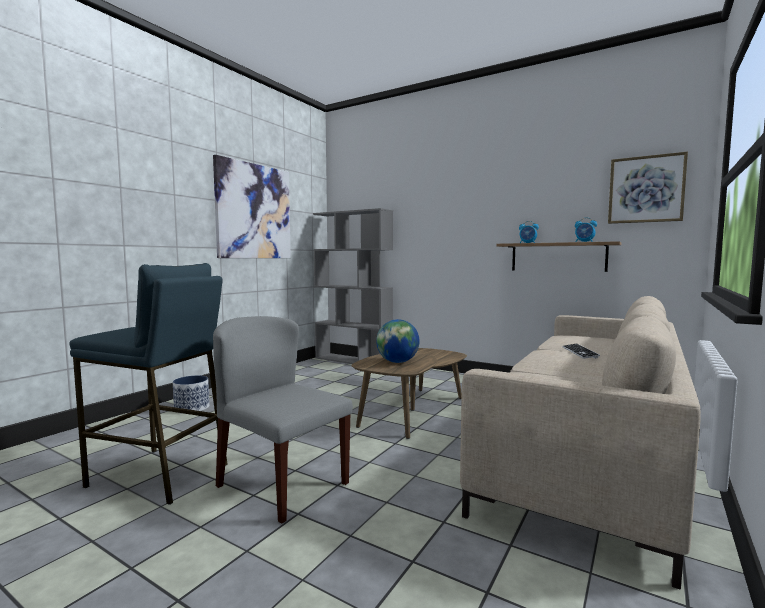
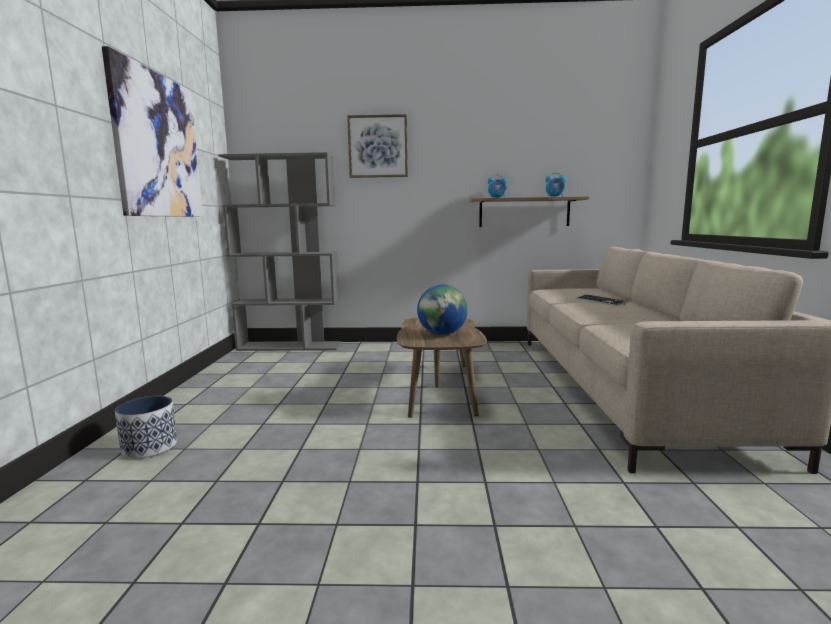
camera: 30 degrees left, 5 degrees up
blue stool [69,263,228,505] -> none
grey chair [213,316,353,524] -> none
picture [608,152,688,224] -> picture moved to [347,114,408,178]

